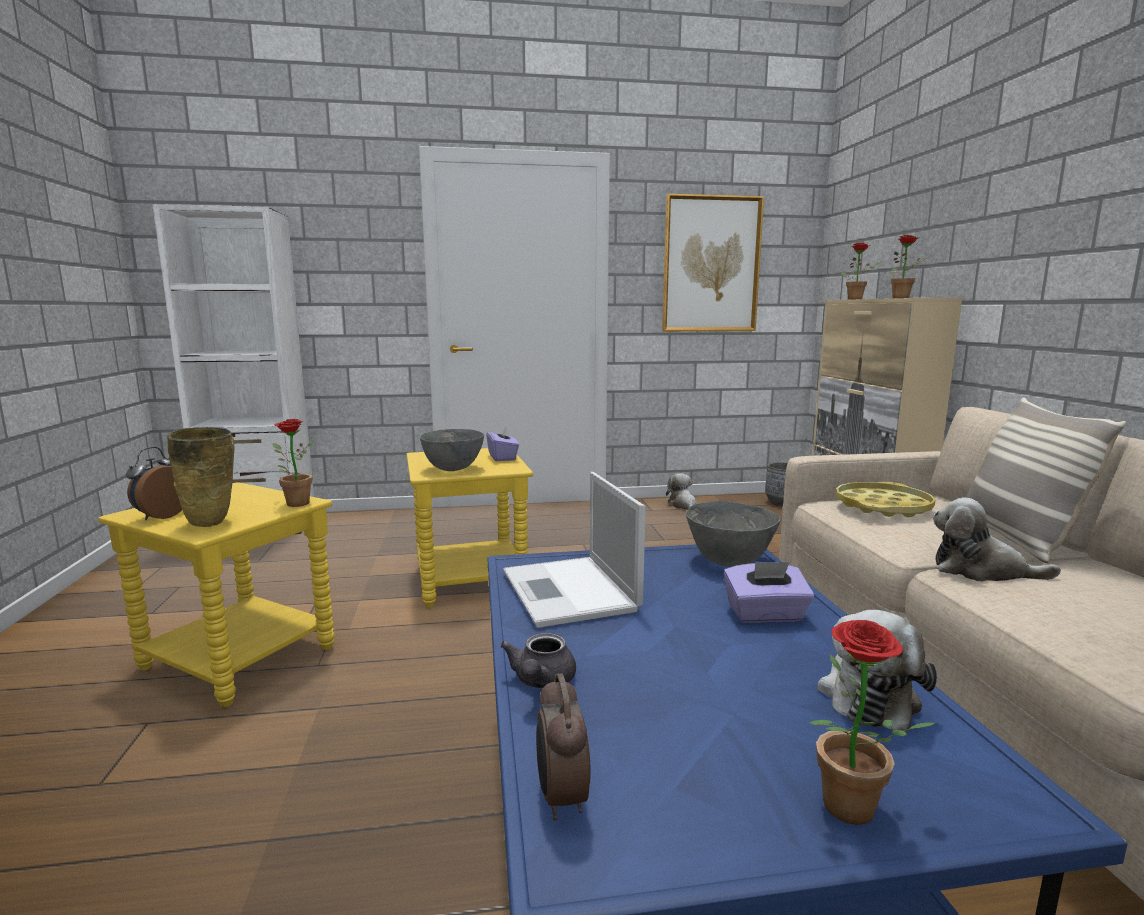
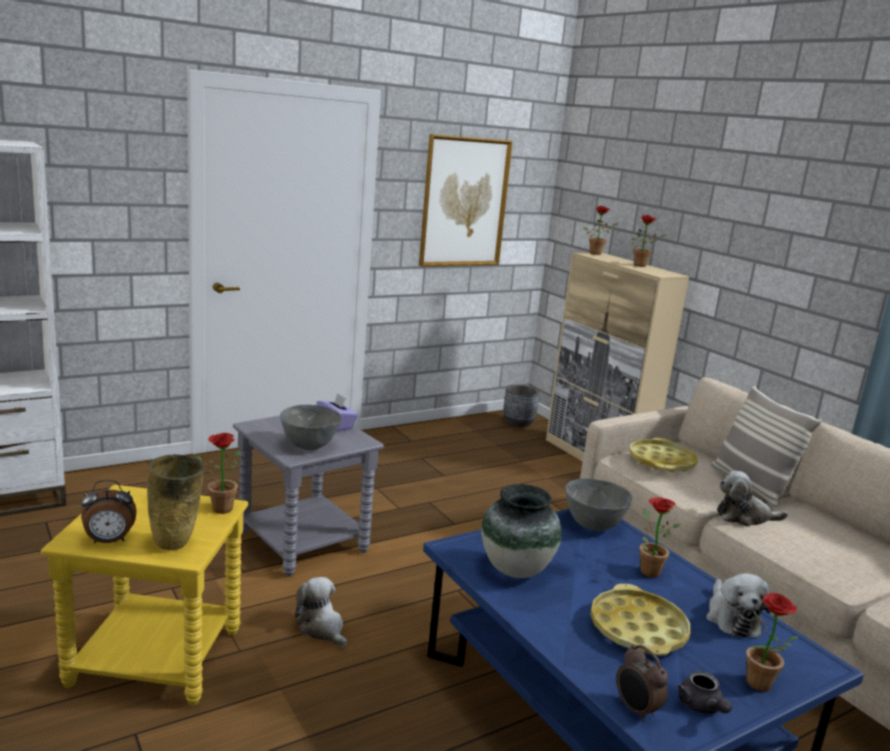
camera: 25 degrees left, 5 degrees up
alarm clock [126,447,182,520] -> alarm clock turned 105 degrees counterclockwise [81,480,137,544]
yellow side table [407,448,533,607] -> grey side table [233,415,384,577]
grey teapot [500,633,576,688] -> grey teapot moved to [678,671,732,714]
laptop [503,472,646,628] -> vase [481,484,562,578]
plush toy [666,473,696,510] -> plush toy moved to [295,577,347,648]
purple tissue box [724,561,814,623] -> potted plant [639,497,680,578]
none -> yellow tray [590,584,691,656]

